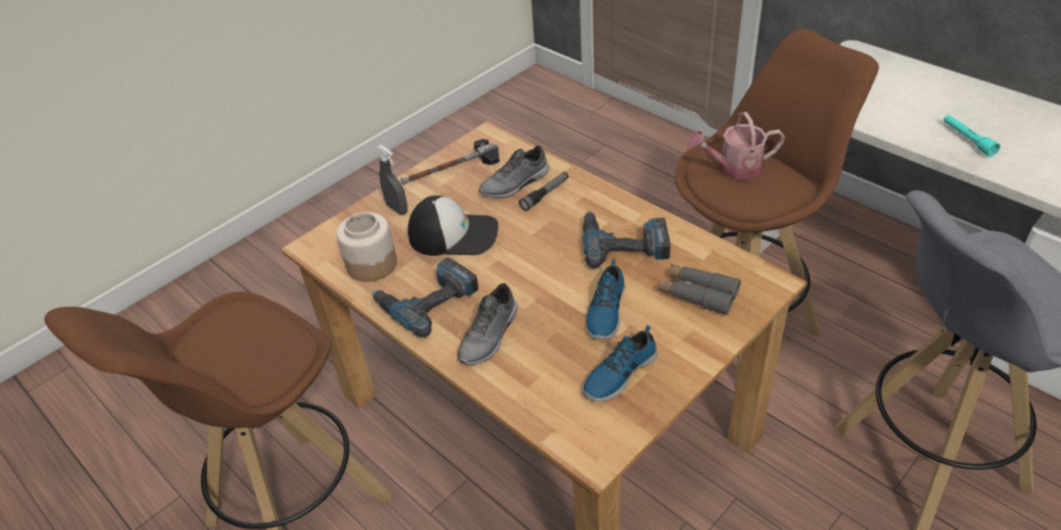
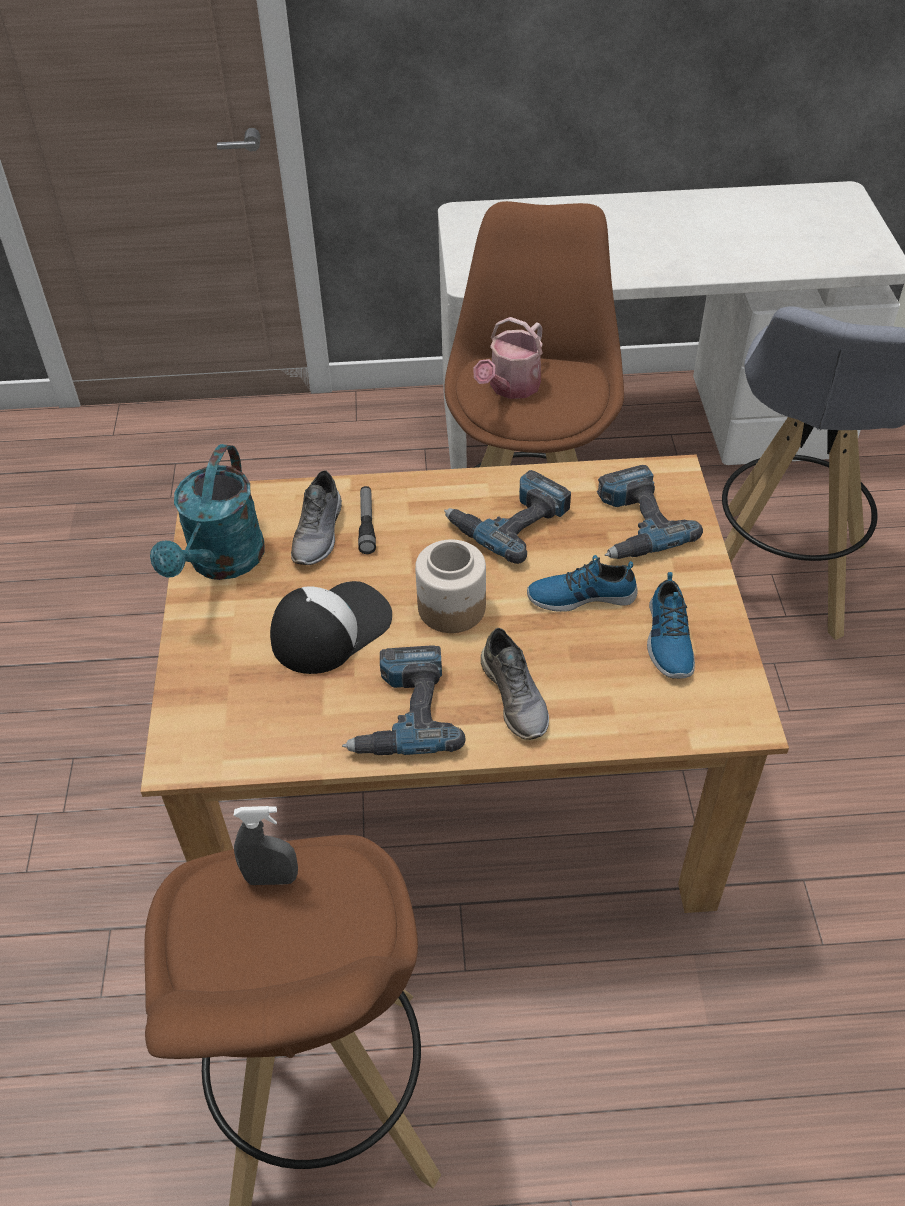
camera: 50 degrees left, 5 degrees up
jar [337,212,397,282] -> jar moved to [415,539,486,633]
grey spray bottle [376,145,408,215] -> grey spray bottle moved to [234,806,298,885]
hammer [401,139,500,185] -> turquoise watering can [150,444,265,580]
shoe [585,259,625,340] -> shoe turned 120 degrees clockwise [527,555,638,612]
grey binoculars [659,264,741,315] -> power drill [597,465,703,559]
turquoise flashlight [944,115,1000,157] -> none

